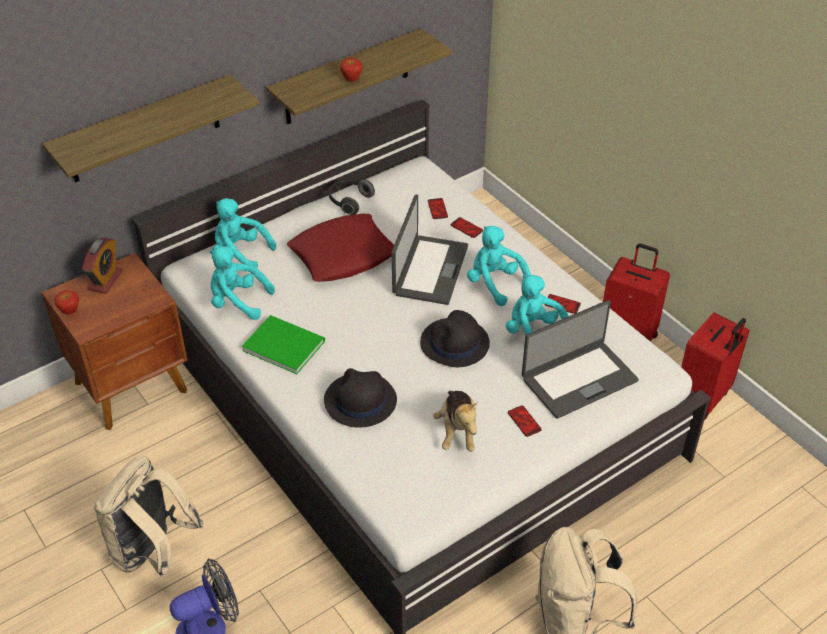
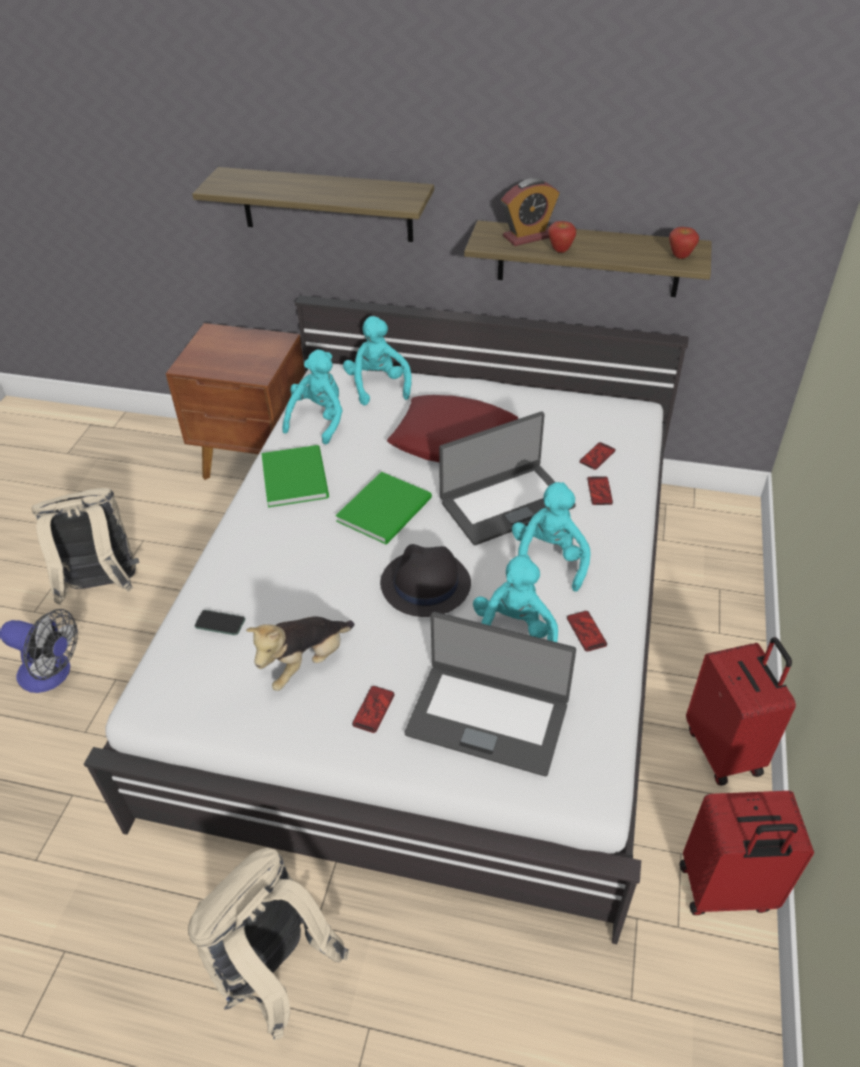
camera: 50 degrees right, 0 degrees up
apple [54,290,79,315] -> apple moved to [669,227,699,259]
alarm clock [82,238,123,294] -> alarm clock moved to [501,178,560,246]
turquoise plush toy [210,246,275,320] -> turquoise plush toy turned 45 degrees clockwise [282,349,343,444]
black hat [324,368,397,428] -> none
headphones [329,179,375,215] -> none
none -> phone [195,610,245,635]
none -> green book [336,472,432,545]

